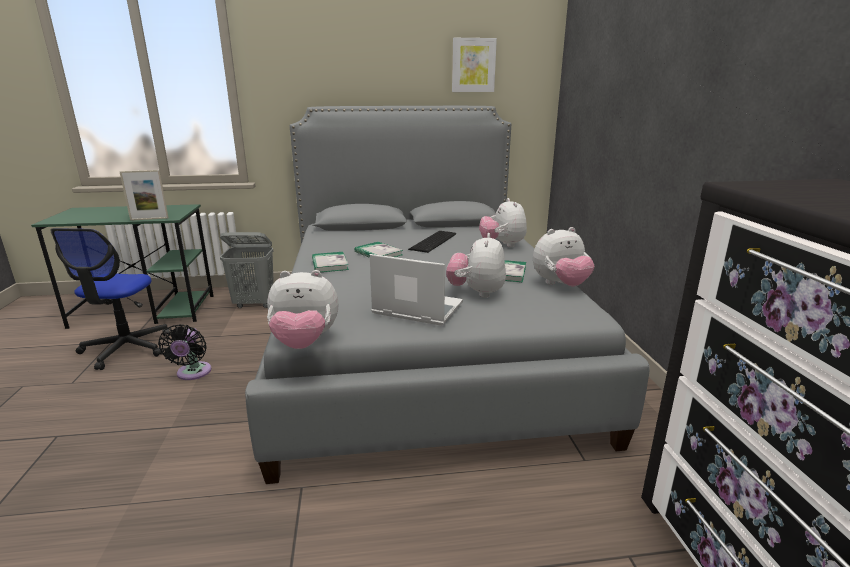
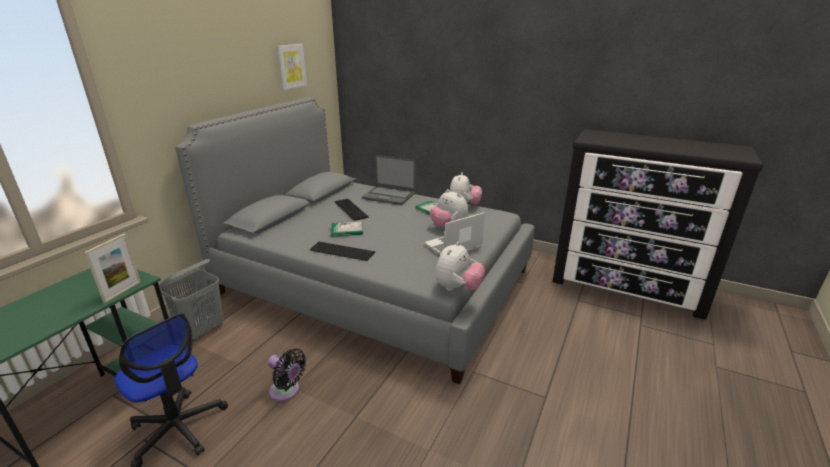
camera: 55 degrees left, 5 degrees up
book [312,252,349,272] -> keyboard [310,242,375,261]
plush toy [479,198,527,247] -> laptop [362,155,415,205]

